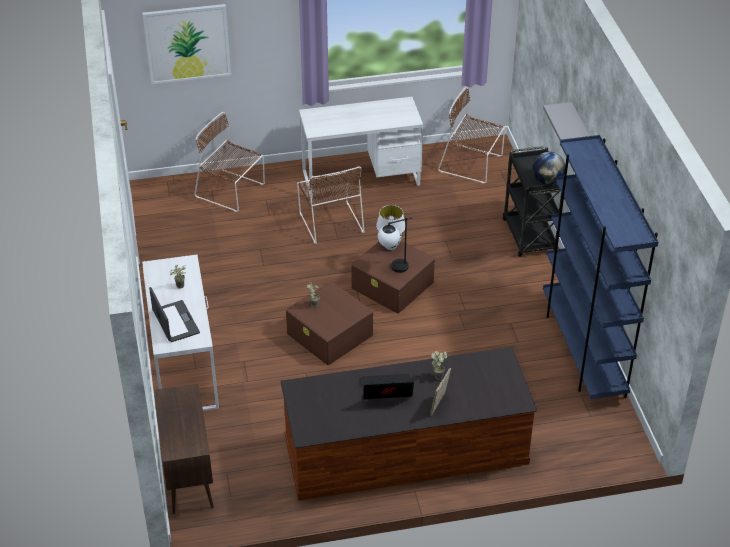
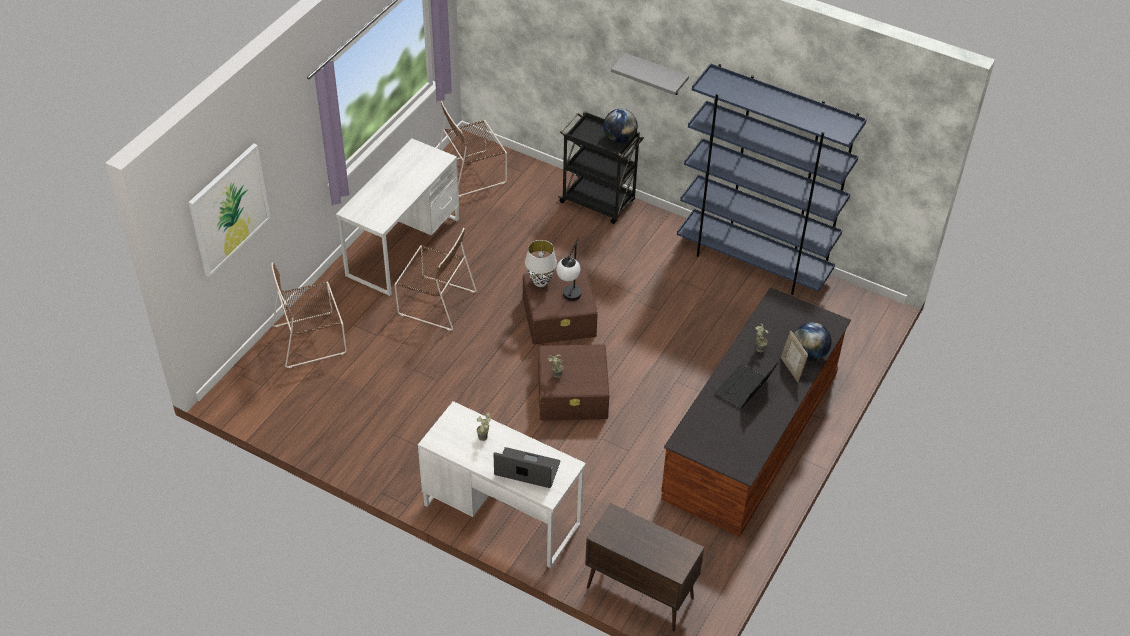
camera: 50 degrees left, 5 degrees up
none -> globe [794,322,832,361]

